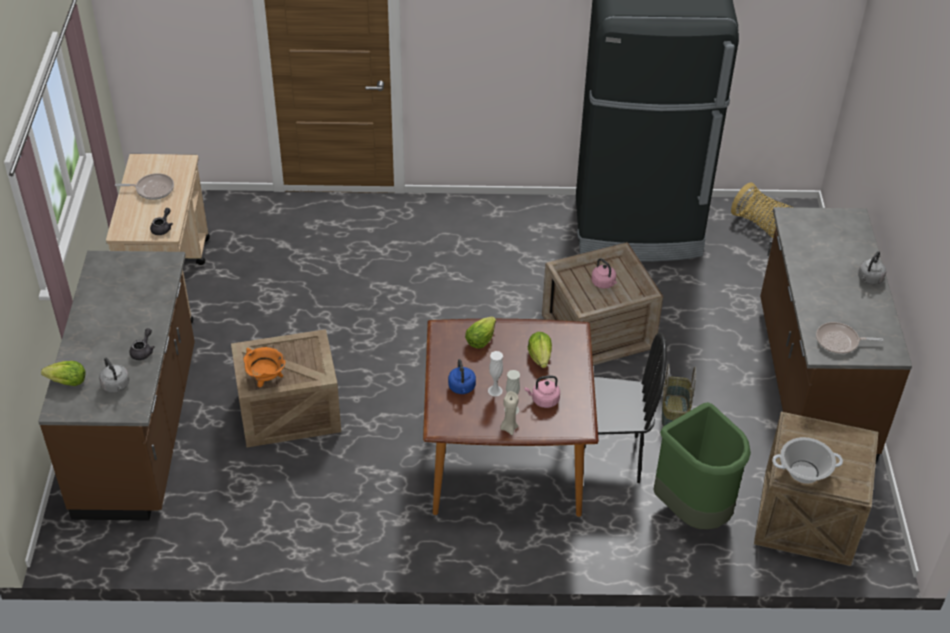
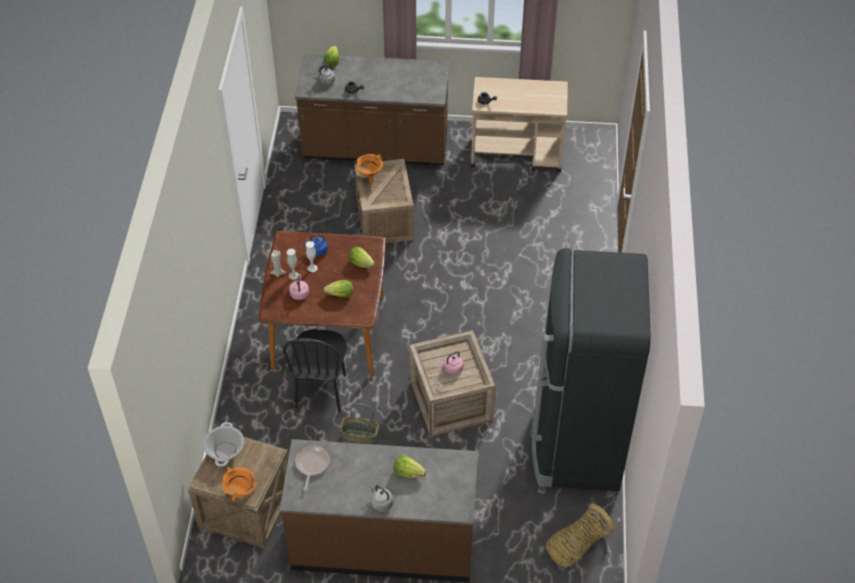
camera: 95 degrees right, 5 degrees up
frying pan [115,173,174,200] -> none
green trash can [653,402,751,529] -> none
none -> orange cooking pot [222,467,256,501]
none -> lettuce [394,455,426,478]

